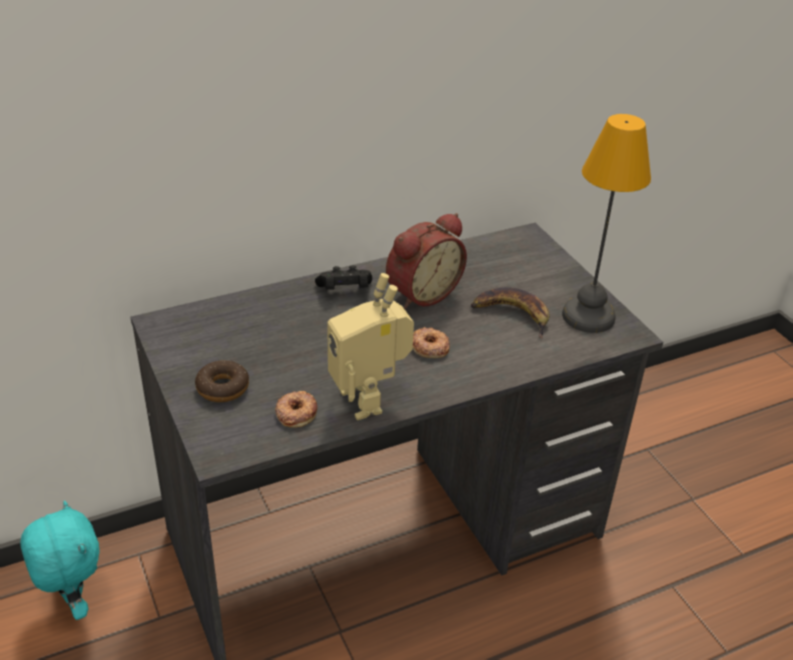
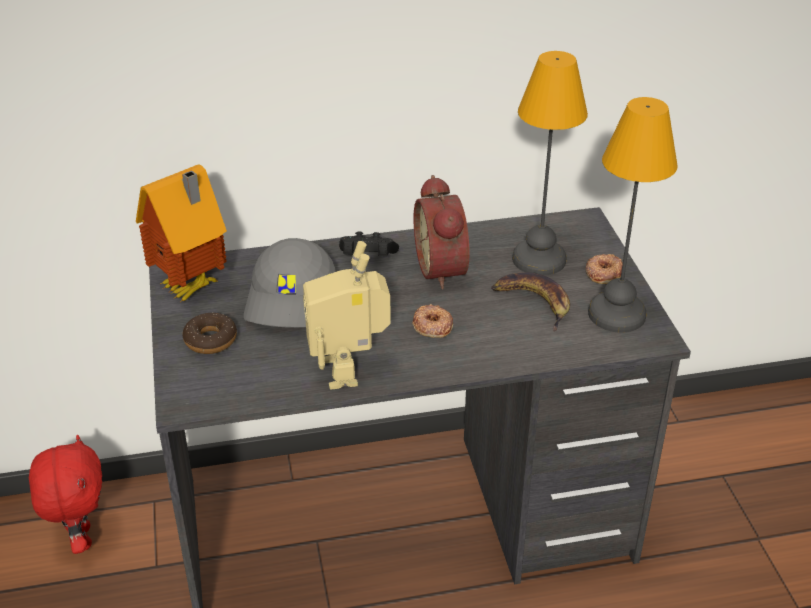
camera: 15 degrees right, 0 degrees up
turquoise plush toy [20,501,99,620] -> red plush toy [29,435,102,554]
donut [275,391,318,428] -> donut moved to [586,254,623,284]
alarm clock [386,213,467,309] -> alarm clock turned 105 degrees clockwise [414,175,469,289]
none -> toy house [136,164,227,301]
none -> grey cap [244,238,336,328]
none -> table lamp [512,51,588,275]

